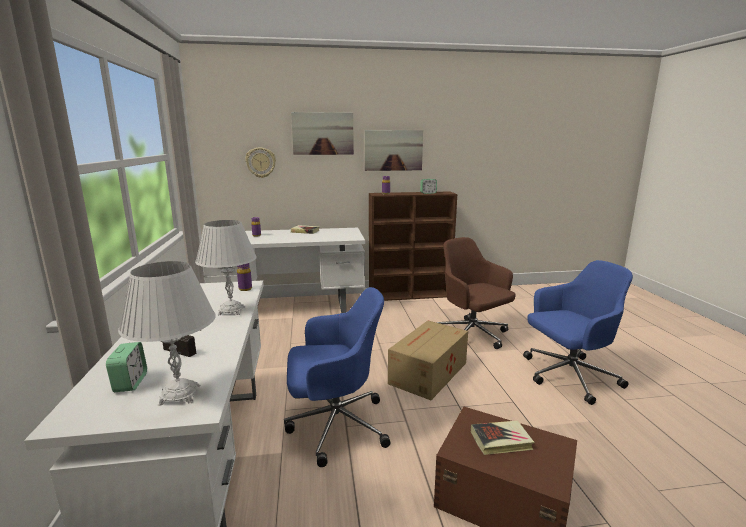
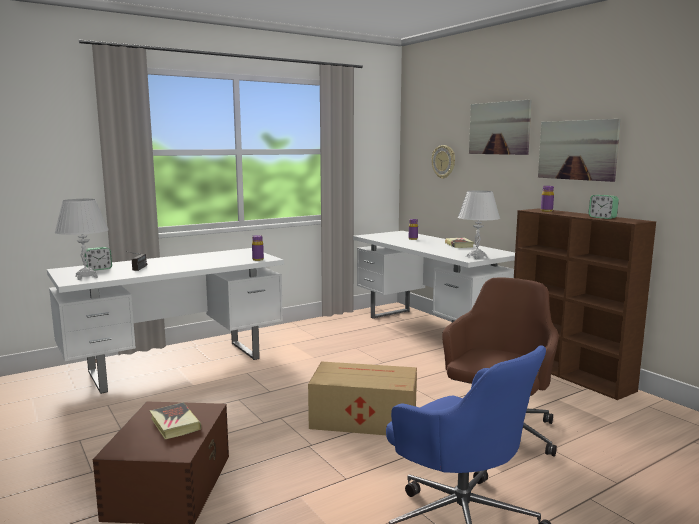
camera: 65 degrees right, 5 degrees down
white table lamp [195,220,257,315] -> white table lamp moved to [458,190,500,259]
blue office chair [284,287,390,467] -> none

